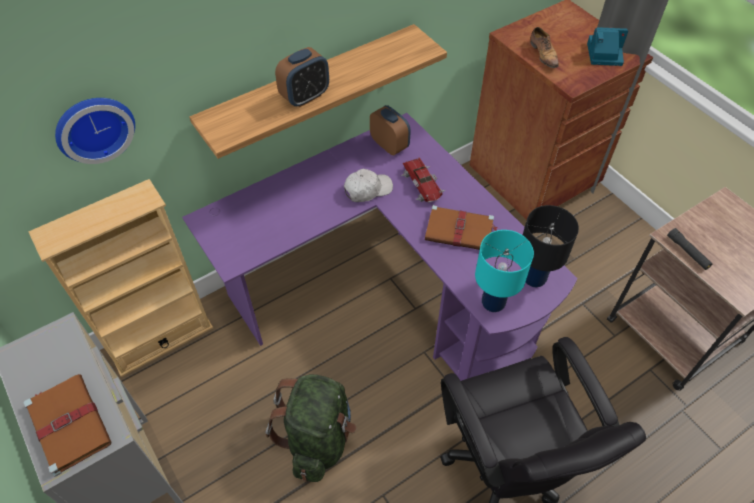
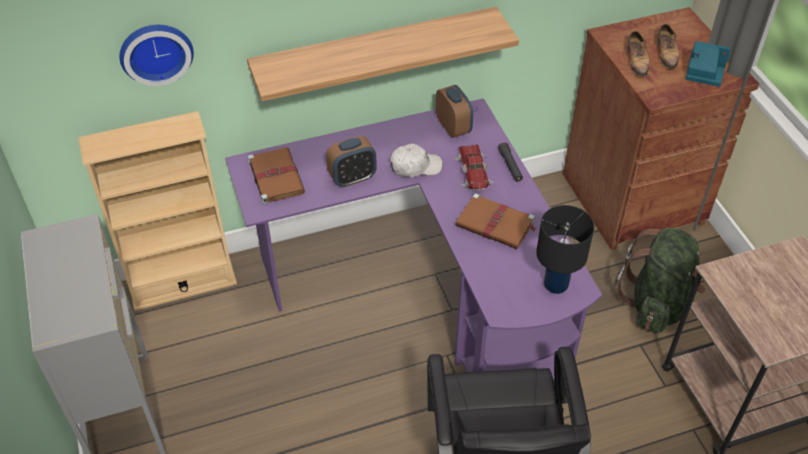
camera: 15 degrees right, 5 degrees down
brown book [23,374,111,477] -> brown book moved to [248,147,305,204]
green backpack [266,374,356,482] -> green backpack moved to [614,228,706,333]
alarm clock [275,47,329,107] -> alarm clock moved to [326,136,377,187]
turquoise table lamp [475,230,534,312] -> none
black flashlight [667,228,712,270] -> black flashlight moved to [498,142,523,182]
none -> shoe [657,24,679,69]

